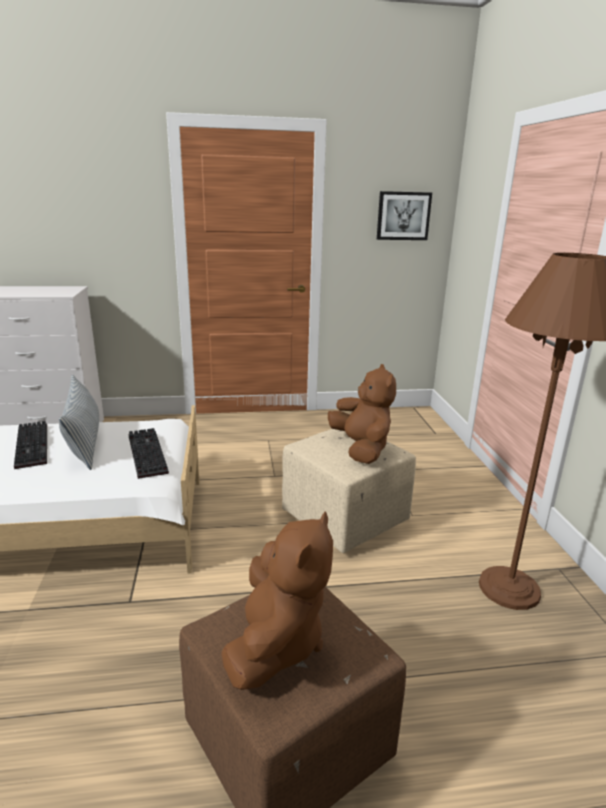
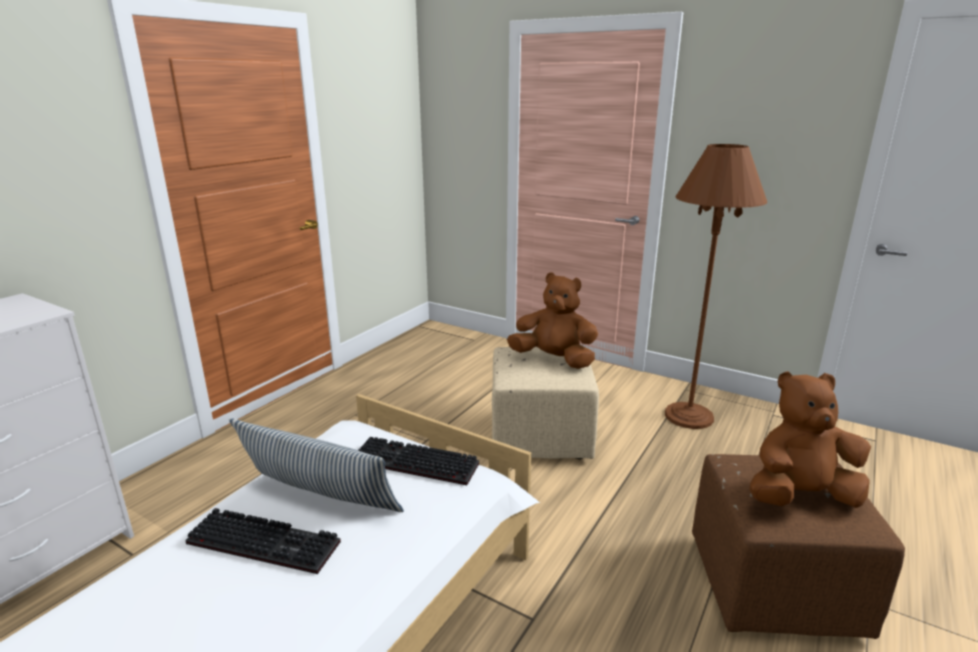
camera: 50 degrees left, 0 degrees up
brown plush toy [221,512,333,690] -> brown plush toy turned 60 degrees counterclockwise [750,371,871,508]
picture [377,191,432,240] -> none

